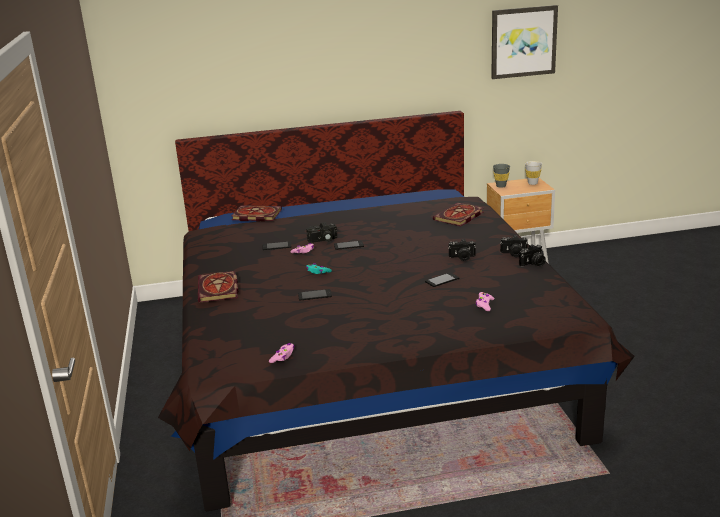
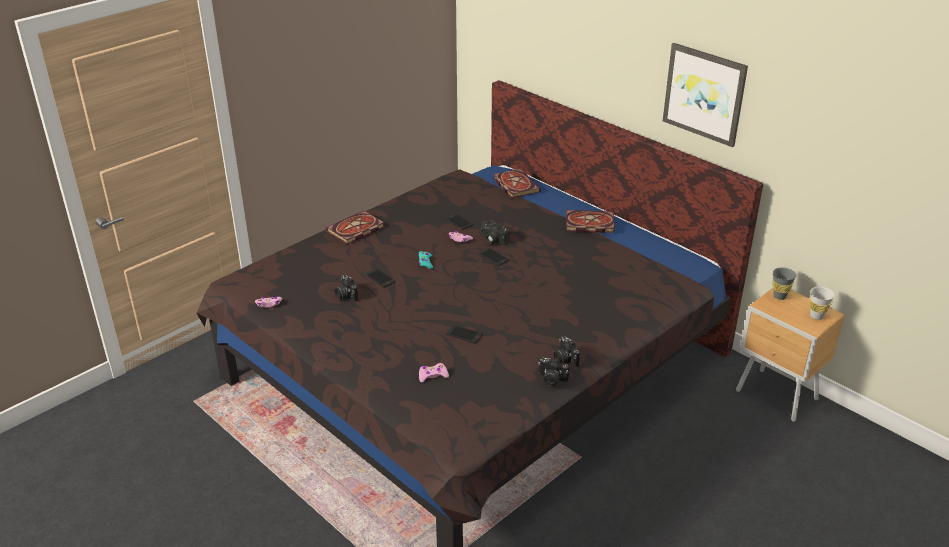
camera: 55 degrees right, 10 degrees up
book [433,203,483,226] -> book moved to [566,210,615,233]
camera [448,239,476,261] -> camera moved to [335,275,358,301]
picture [491,5,558,79] -> picture moved to [663,43,748,147]

